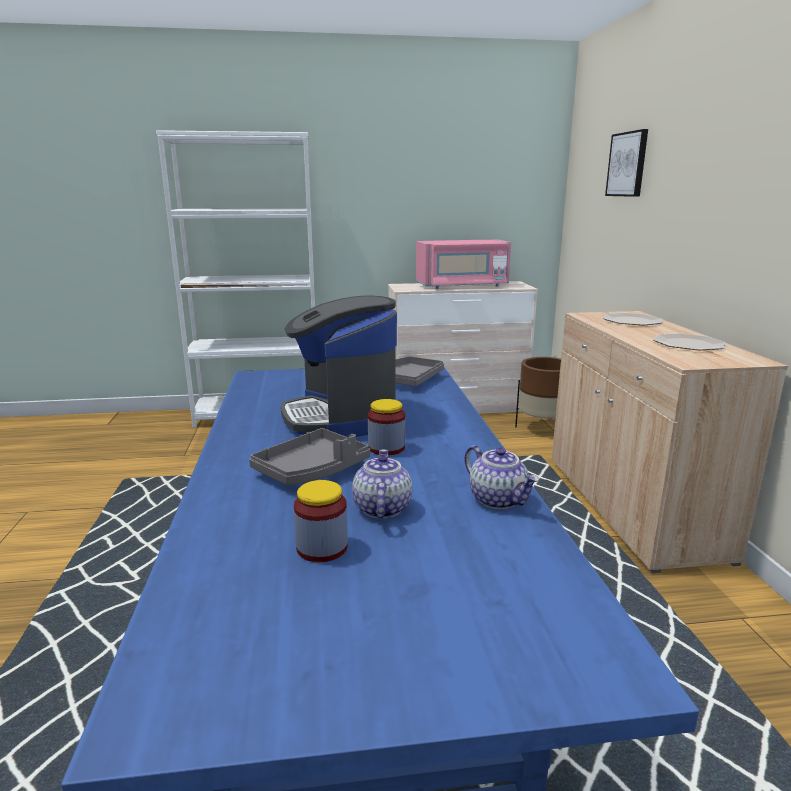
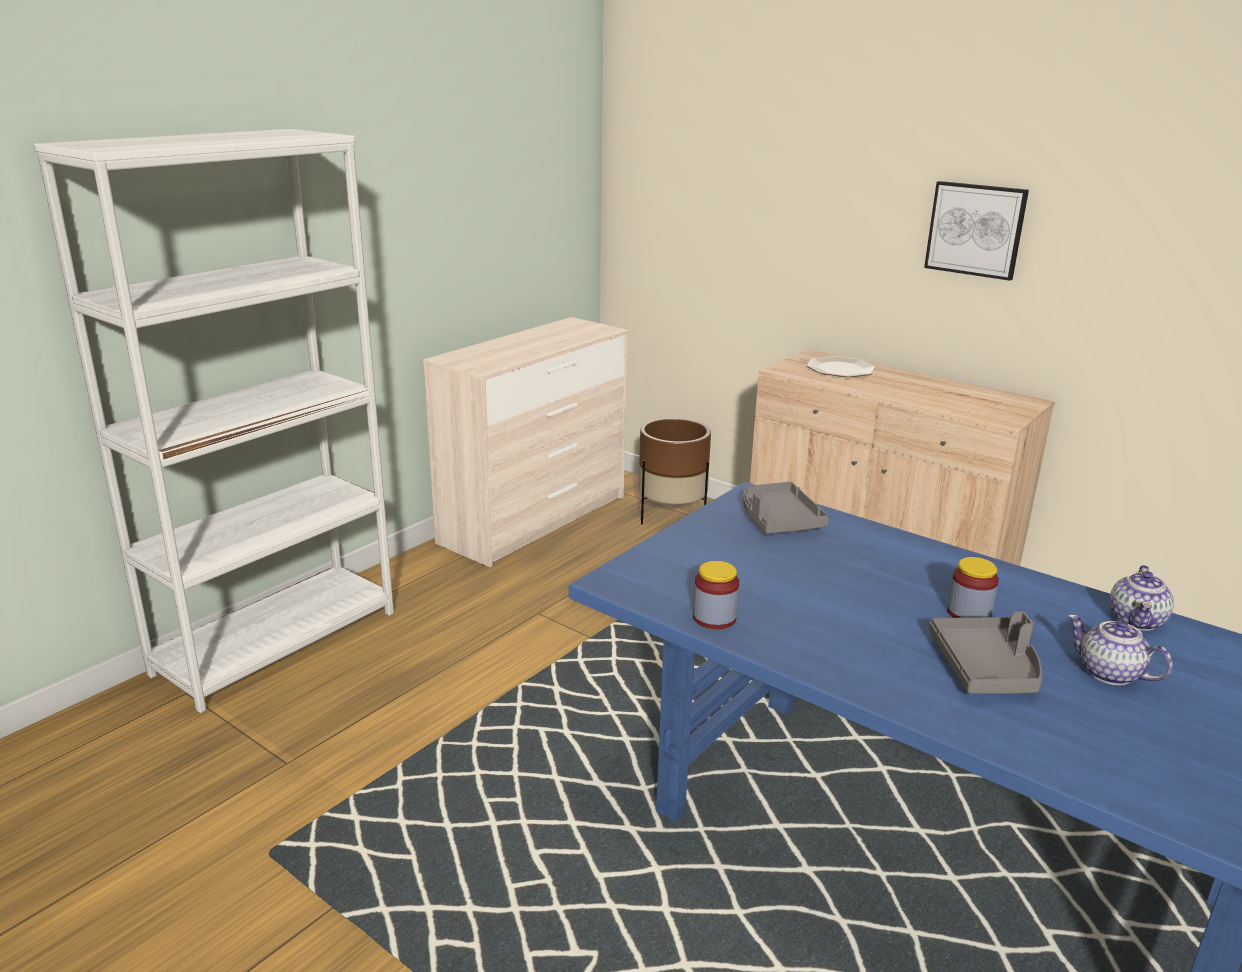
camera: 45 degrees left, 5 degrees up
coffee machine [281,296,397,437] -> none
jar [294,480,348,562] -> jar moved to [693,561,739,629]
pink microwave [416,239,511,289] -> none
teapot [464,445,539,509] -> teapot turned 105 degrees clockwise [1109,565,1174,631]
picture [605,129,648,197] -> picture moved to [924,181,1029,281]
plate [653,333,726,350] -> none

